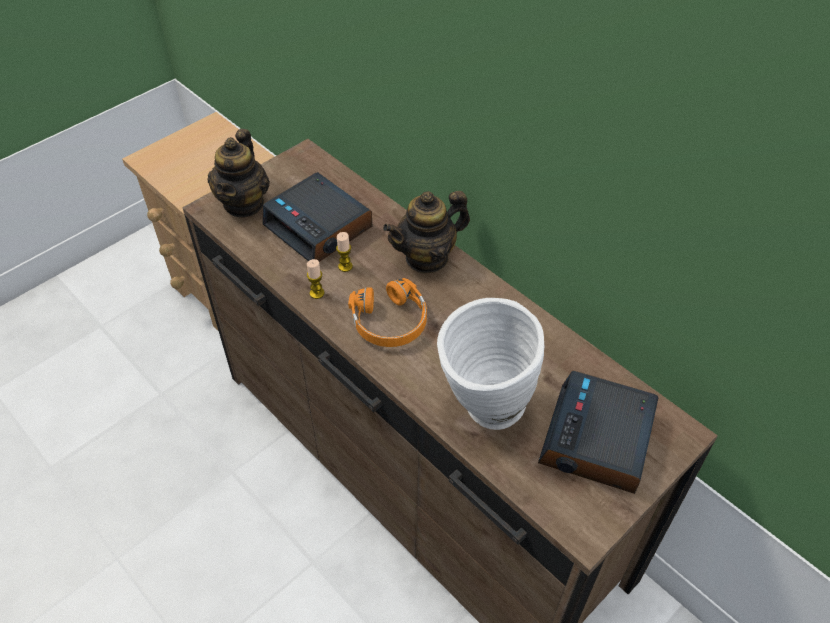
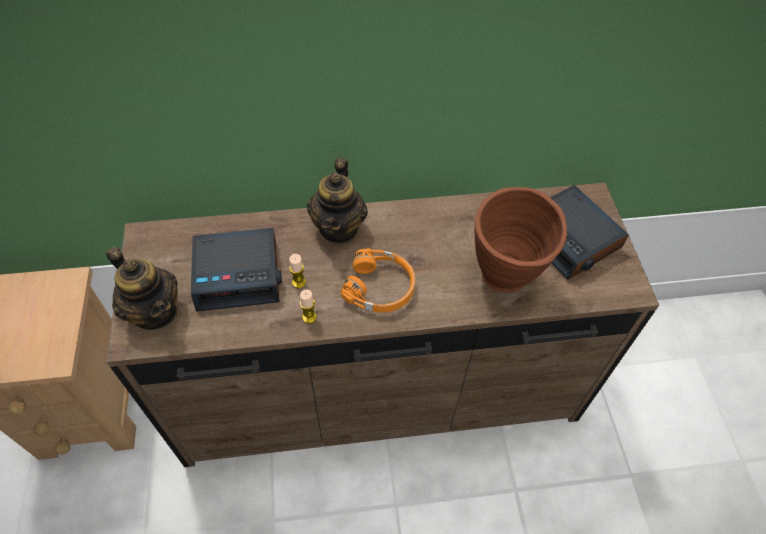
camera: 55 degrees left, 5 degrees up
white vase [437,298,545,430] -> brown vase [475,187,567,293]

